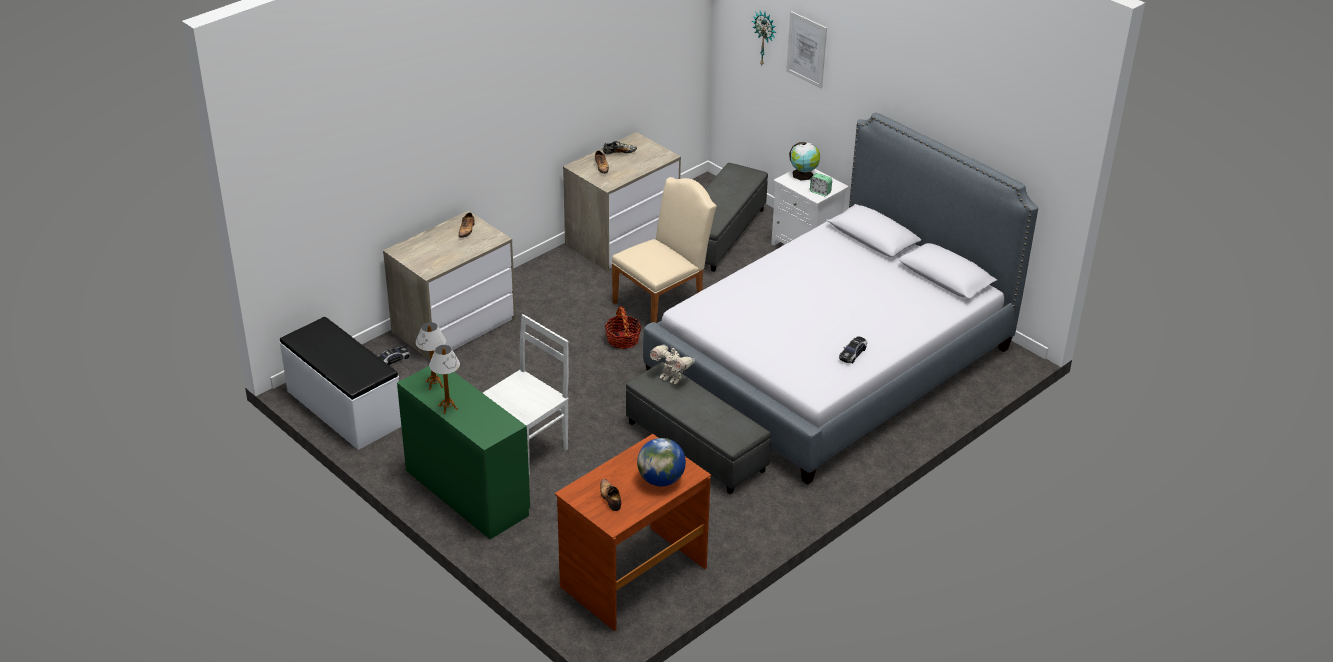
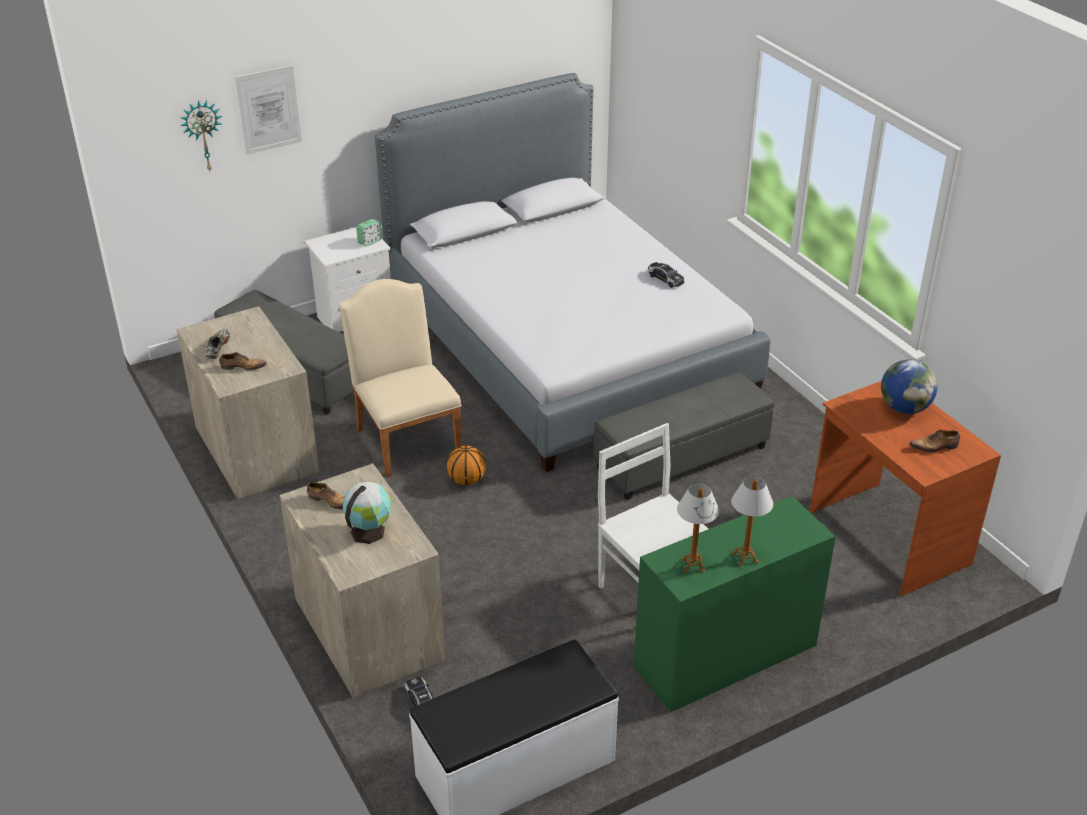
camera: 75 degrees left, 0 degrees up
basket [605,306,642,349] -> basketball [447,446,486,485]
toy robot [650,345,695,384] -> none
globe [789,142,820,180] -> globe moved to [343,481,392,544]

